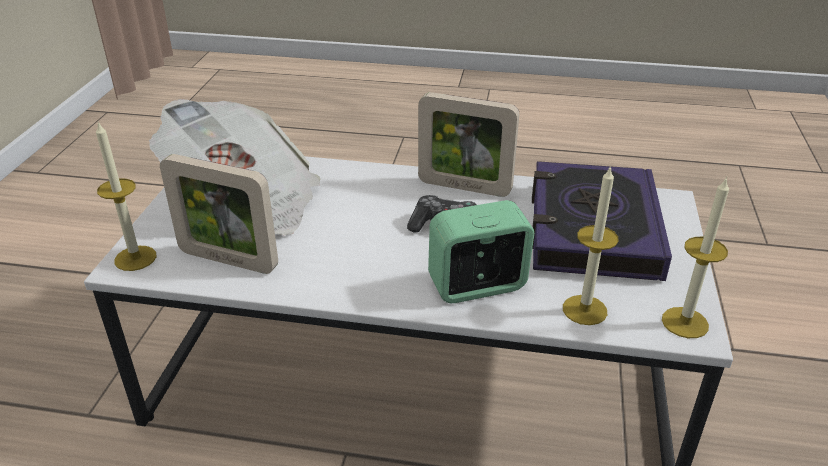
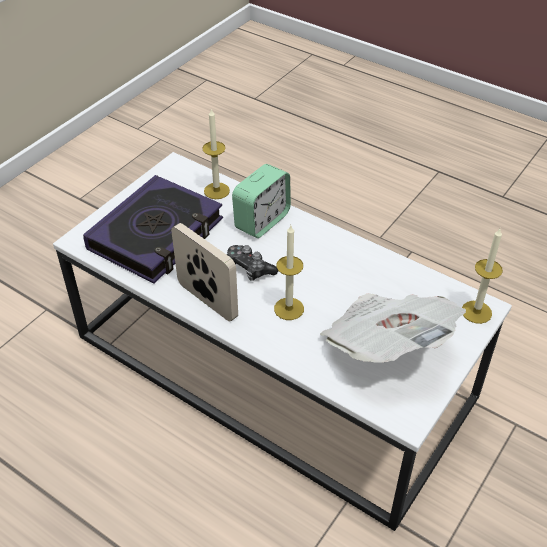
camera: 155 degrees left, 10 degrees up
picture frame [160,154,278,274] -> none
alarm clock [428,200,534,303] -> alarm clock turned 60 degrees counterclockwise [232,164,291,238]
candle [662,177,729,338] -> candle moved to [274,225,304,320]

